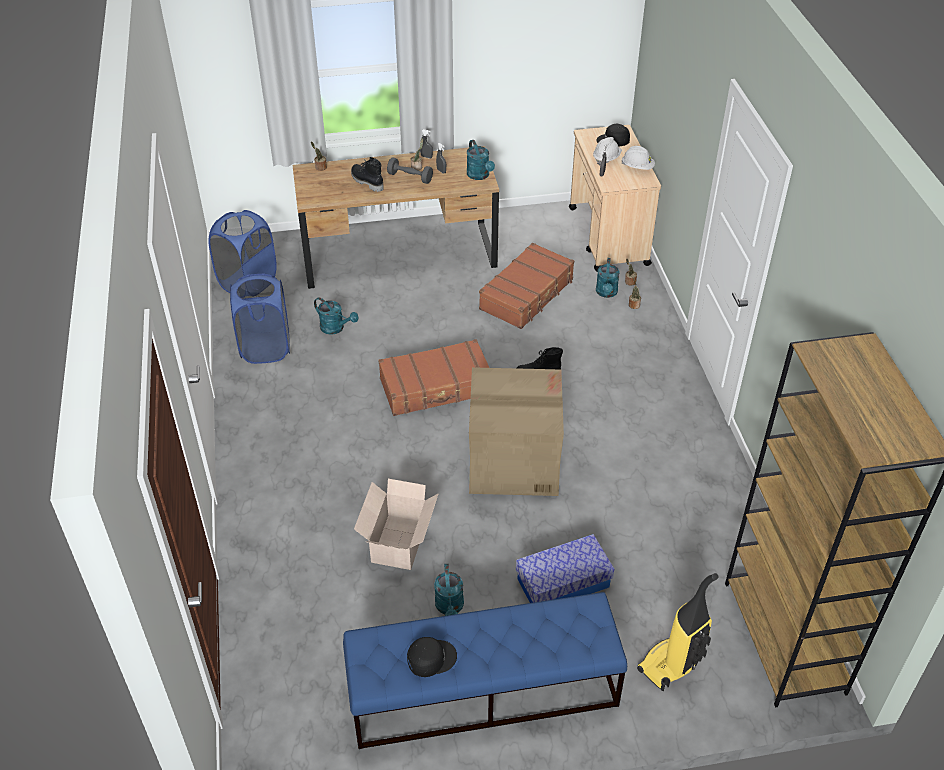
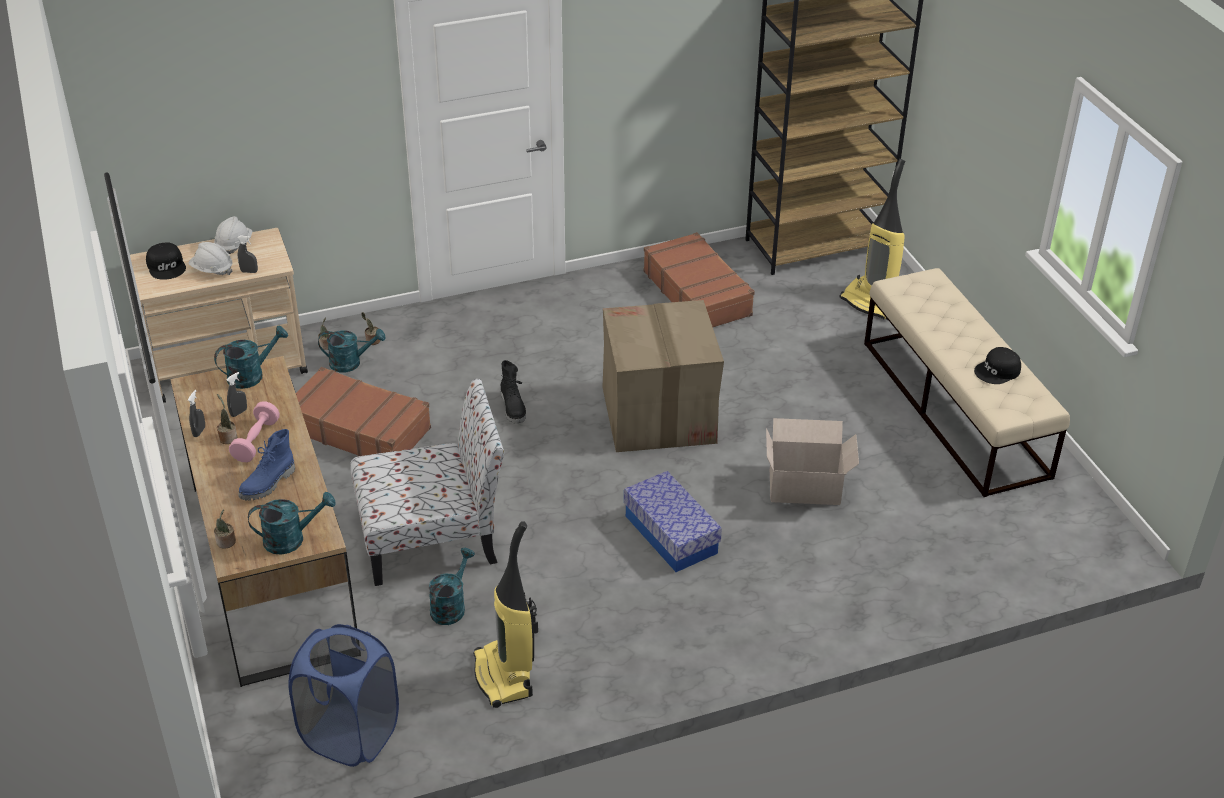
camera: 100 degrees left, 5 degrees down
blue laundry basket [230,273,290,364] -> vacuum cleaner [473,521,538,708]
blue bench [343,592,627,749] -> beige bench [864,268,1070,497]
black boot [351,157,384,192] -> blue boot [239,429,295,501]
brown suitcase [378,339,489,416] -> brown suitcase moved to [643,232,755,327]
grey dumbbell [387,157,433,184] -> pink dumbbell [229,401,280,462]
black cap [407,637,457,677] -> black cap turned 90 degrees counterclockwise [974,347,1021,384]
turquoise watering can [434,564,464,616] -> turquoise watering can moved to [248,492,336,555]
storage box [516,534,614,603] -> storage box moved to [624,471,722,572]
none -> chair [350,379,504,586]

